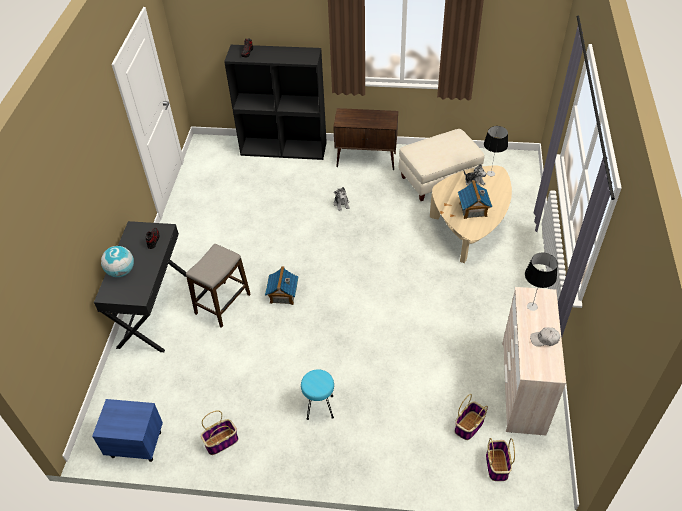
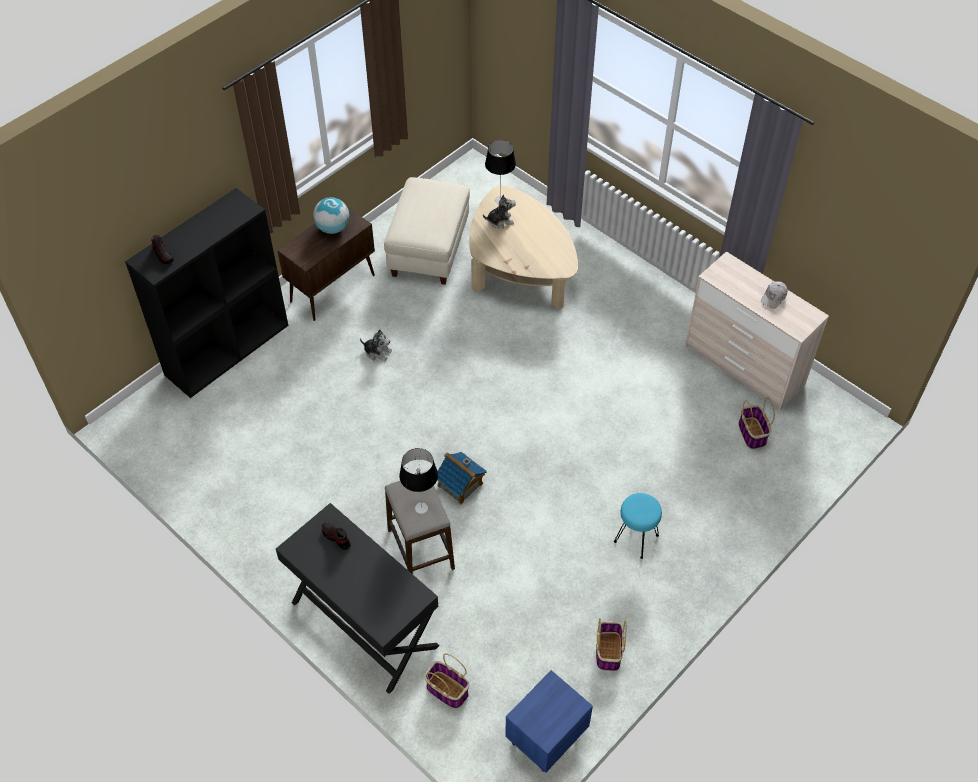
camera: 55 degrees left, 5 degrees up
globe [101,246,134,277] -> globe moved to [313,197,349,234]
toy house [458,180,492,219] -> none
basket [486,438,515,481] -> basket moved to [424,653,469,709]
table lamp [525,252,558,311] -> table lamp moved to [399,448,438,514]

